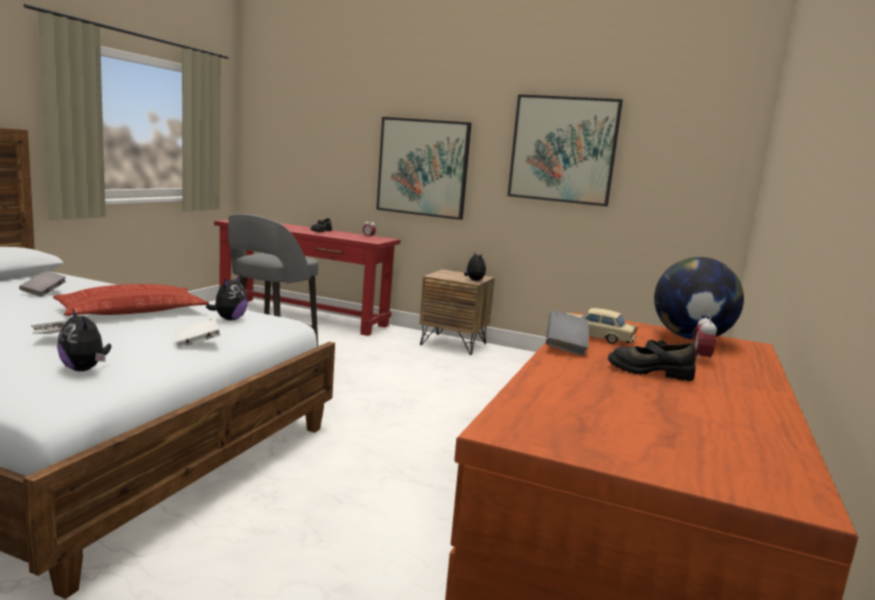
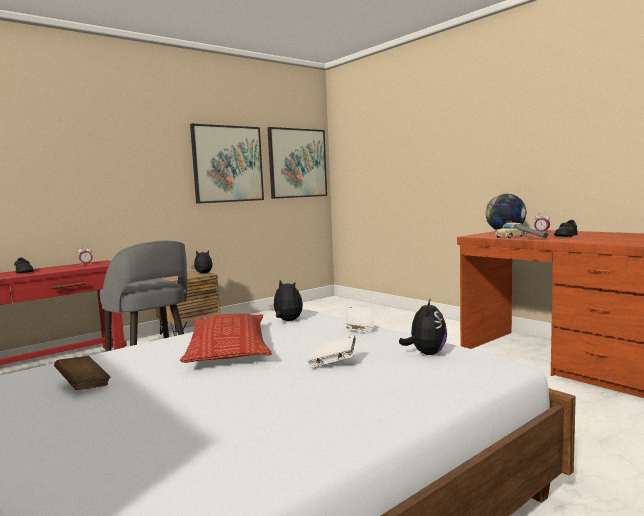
camera: 60 degrees left, 5 degrees down
grey book [19,271,66,297] -> brown book [54,356,111,390]
plush toy [57,309,111,371] -> plush toy turned 60 degrees counterclockwise [399,298,447,355]
picture [376,117,472,220] -> picture moved to [267,127,327,199]

